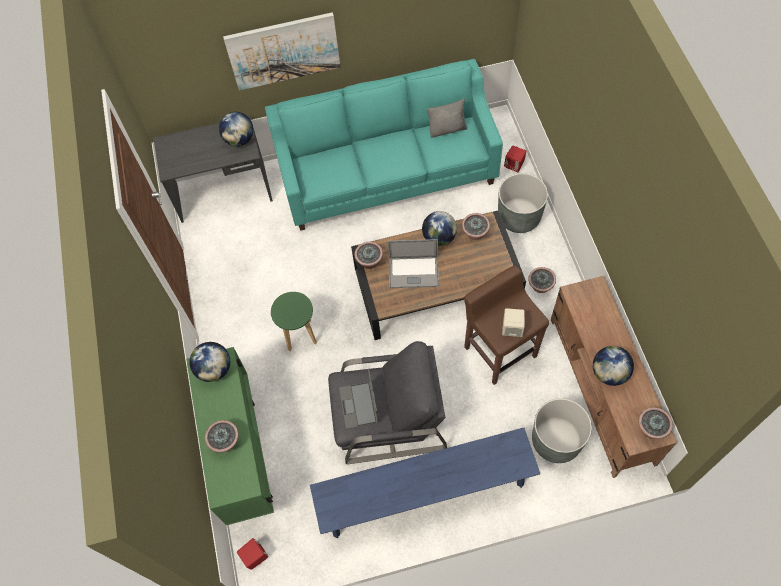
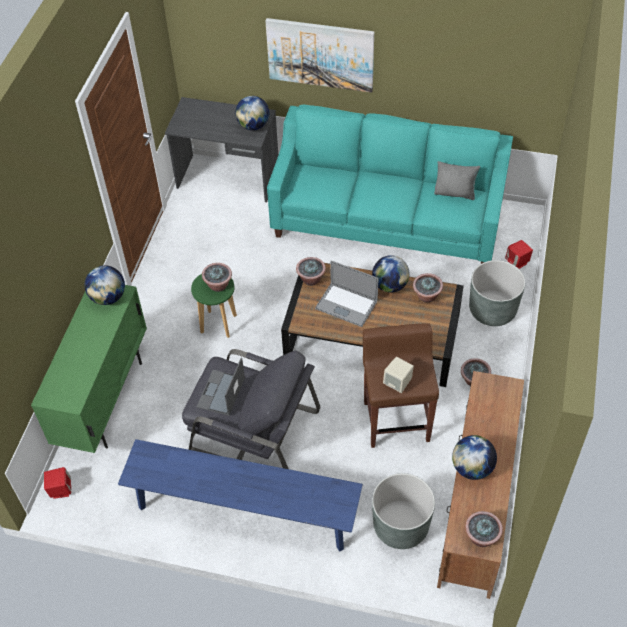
camera: 25 degrees right, 10 degrees down
potted plant [205,420,239,453] -> potted plant moved to [202,263,232,292]

